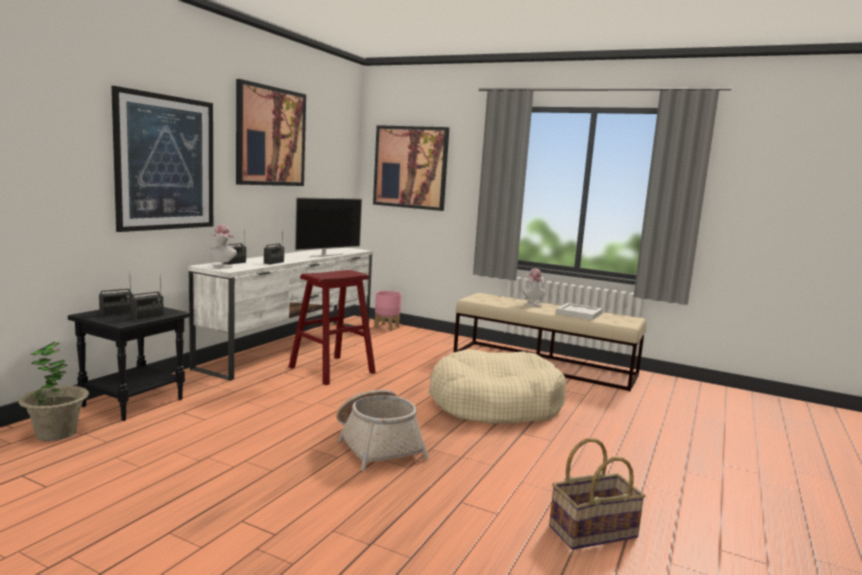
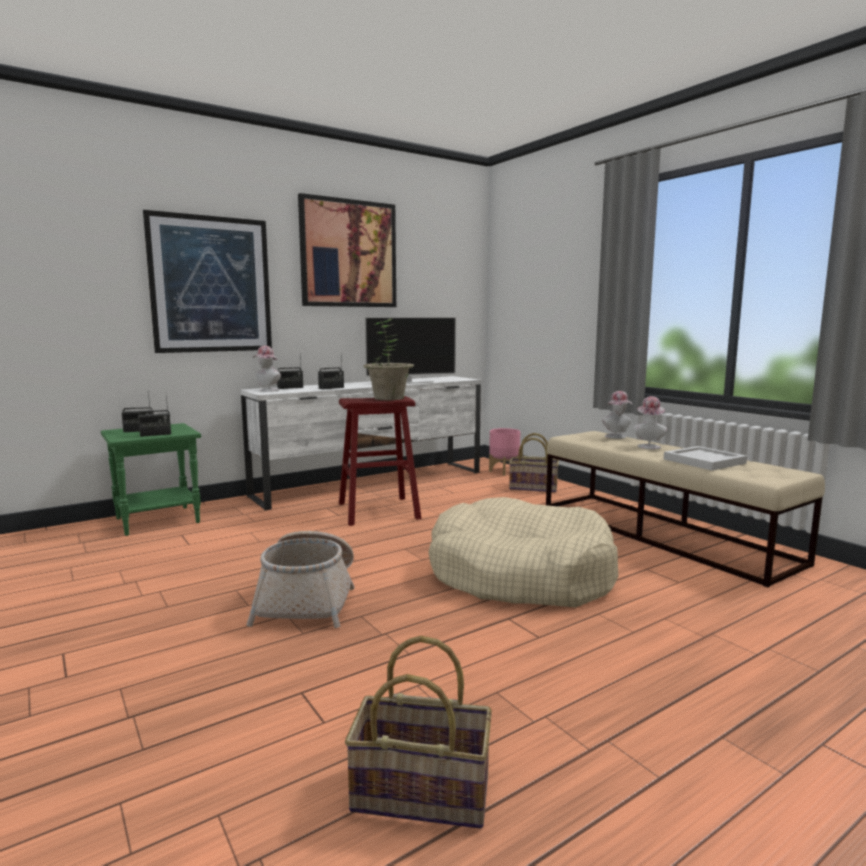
camera: 30 degrees right, 0 degrees up
potted plant [18,342,89,441] -> potted plant moved to [363,319,414,400]
black side table [68,307,190,421] -> green side table [101,423,201,536]
picture [373,125,449,211] -> none
none -> basket [509,433,559,492]
none -> hat [602,391,632,439]

